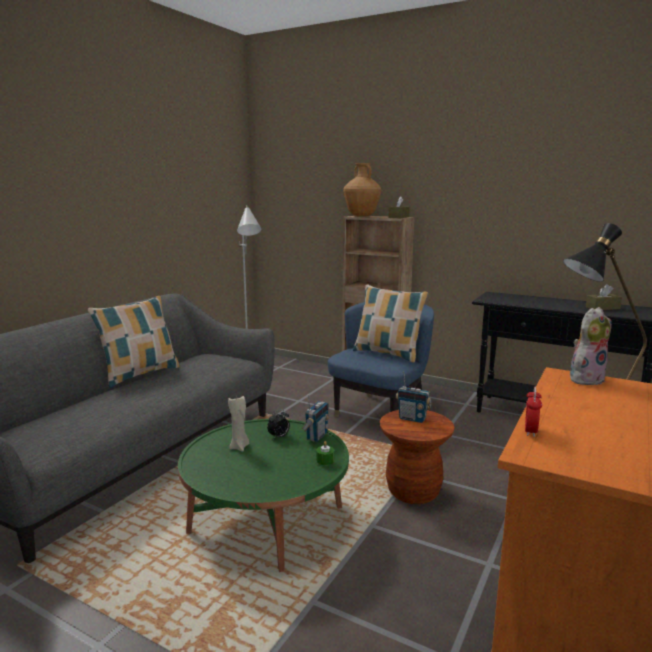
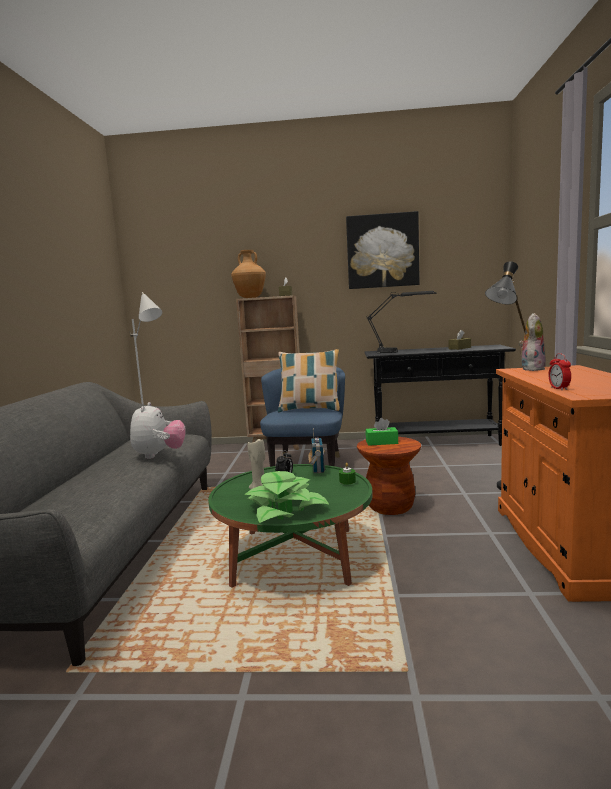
camera: 25 degrees left, 5 degrees down
pillow [88,296,179,388] -> none
radio [396,372,431,423] -> green tissue box [366,418,398,446]
none -> plush toy [130,402,186,459]
none -> potted plant [244,471,329,523]
none -> picture [346,211,420,289]
none -> black table lamp [366,291,437,353]

